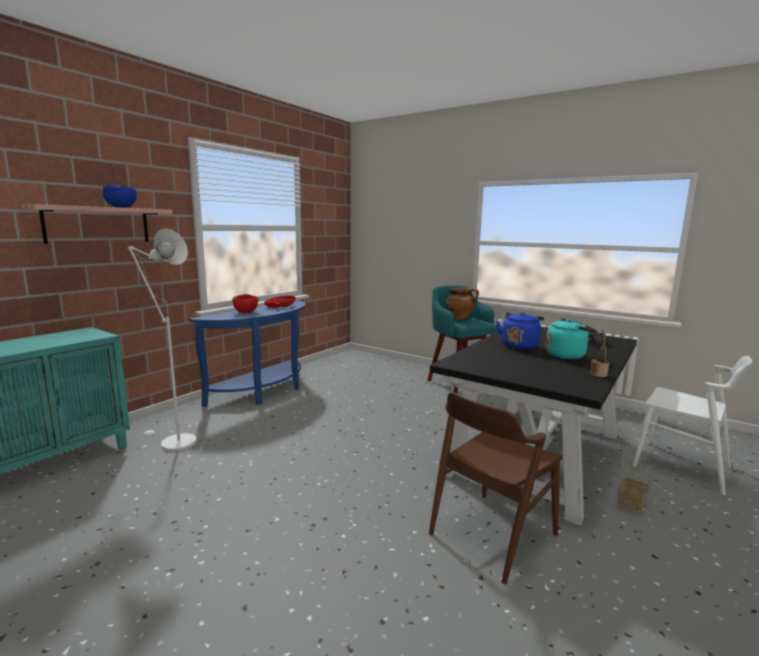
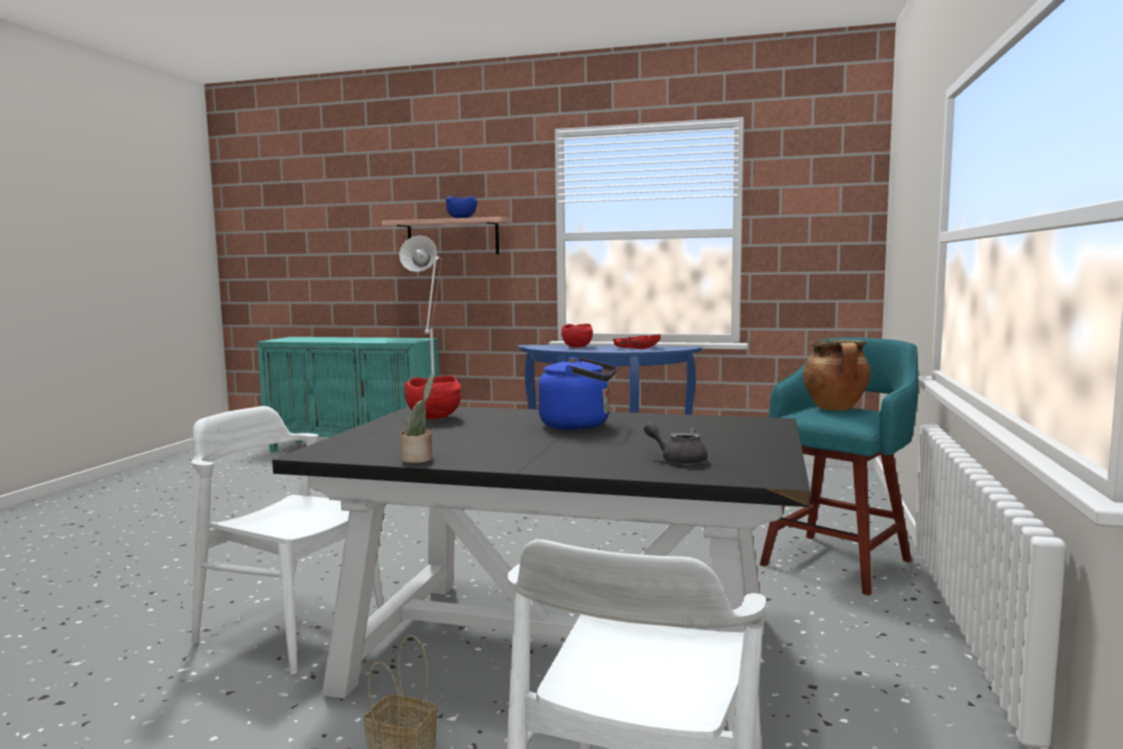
camera: 70 degrees right, 5 degrees down
brown chair [429,392,563,584] -> white chair [191,406,384,675]
turquoise kettle [546,318,598,359] -> none
none -> red bowl [404,375,461,419]

